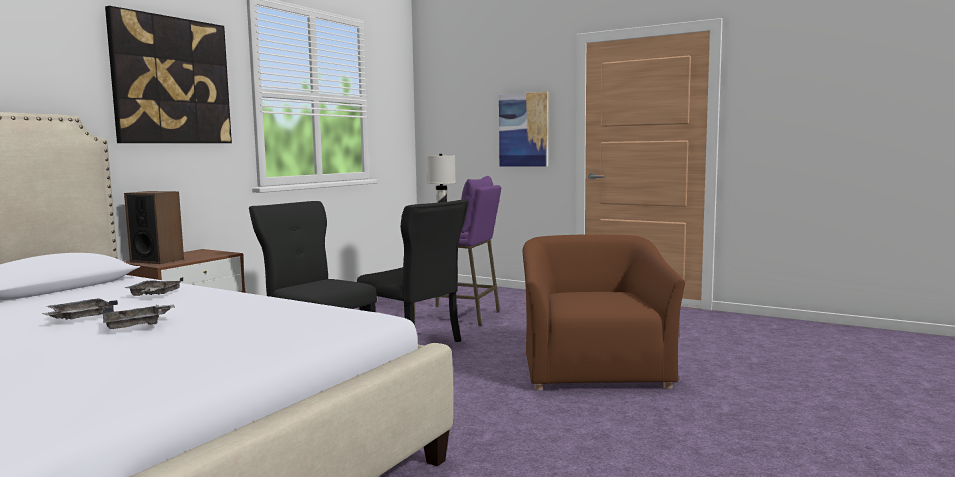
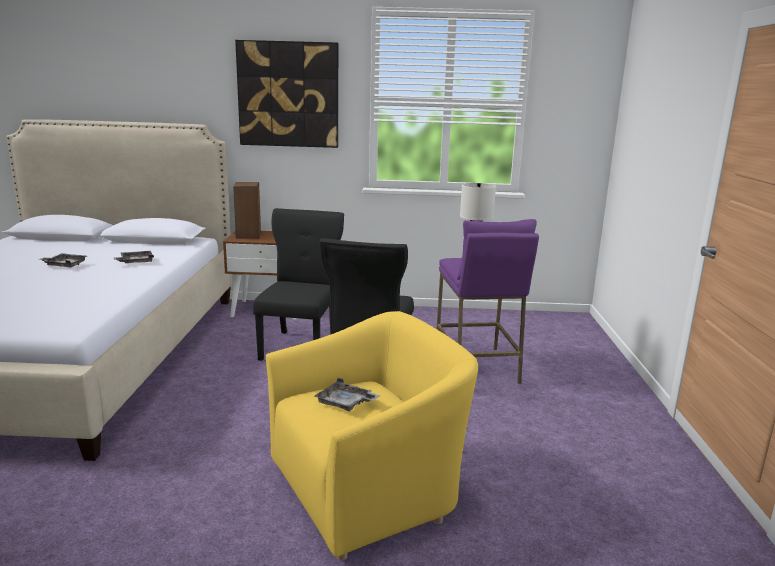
camera: 60 degrees right, 10 degrees up
grey tray [103,304,175,329] -> grey tray moved to [314,378,380,411]
picture [499,92,548,167] -> none
brown armchair [523,234,685,390] -> yellow armchair [266,311,478,560]

